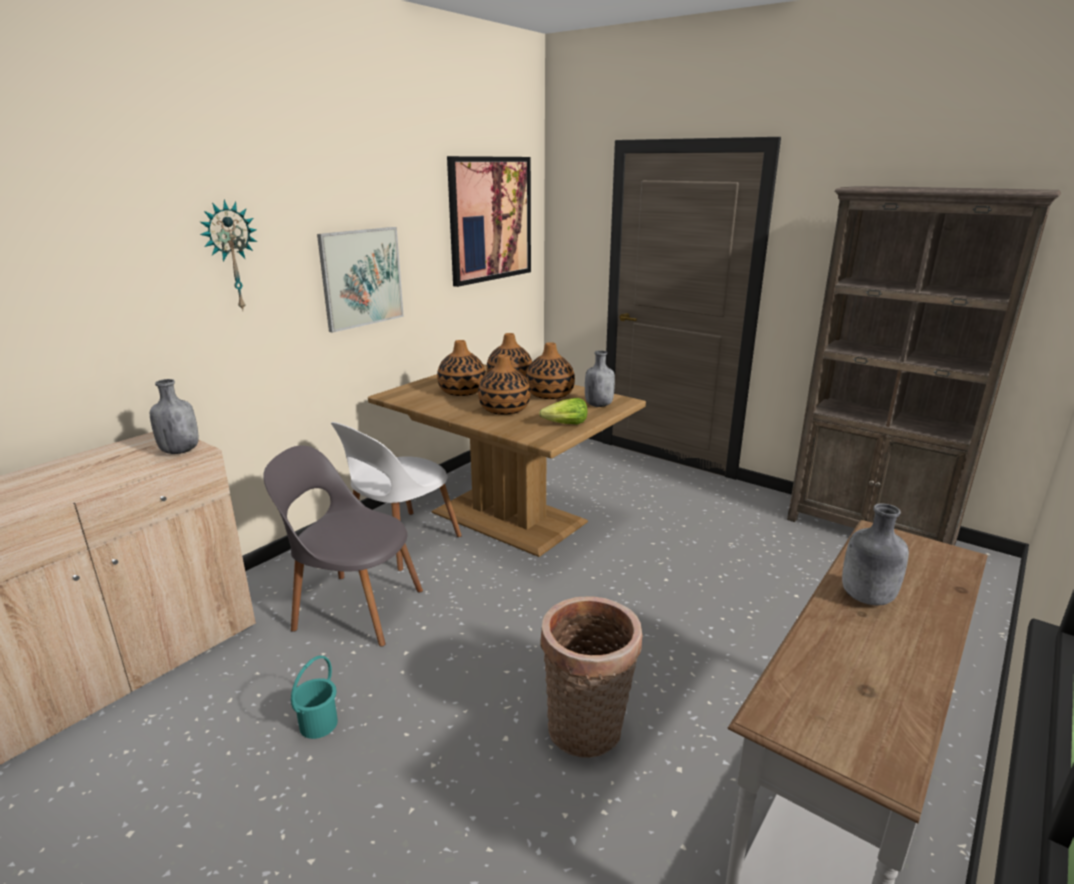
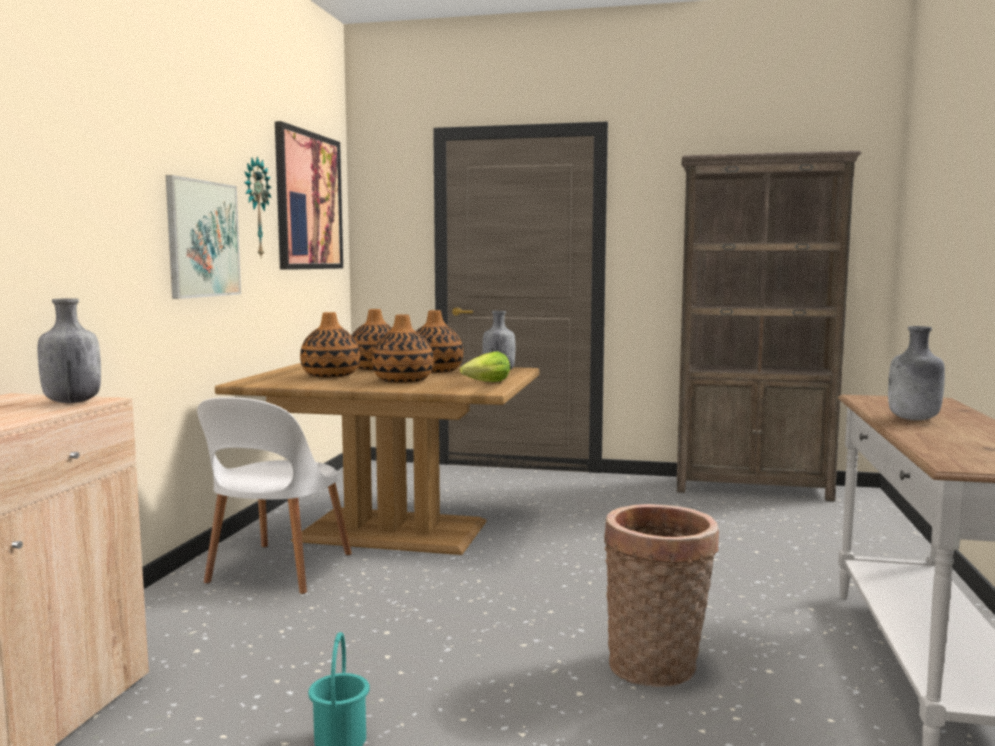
camera: 25 degrees left, 15 degrees down
wall clock [200,199,257,311] -> wall clock moved to [244,156,272,256]
grey chair [263,445,423,647] -> none

